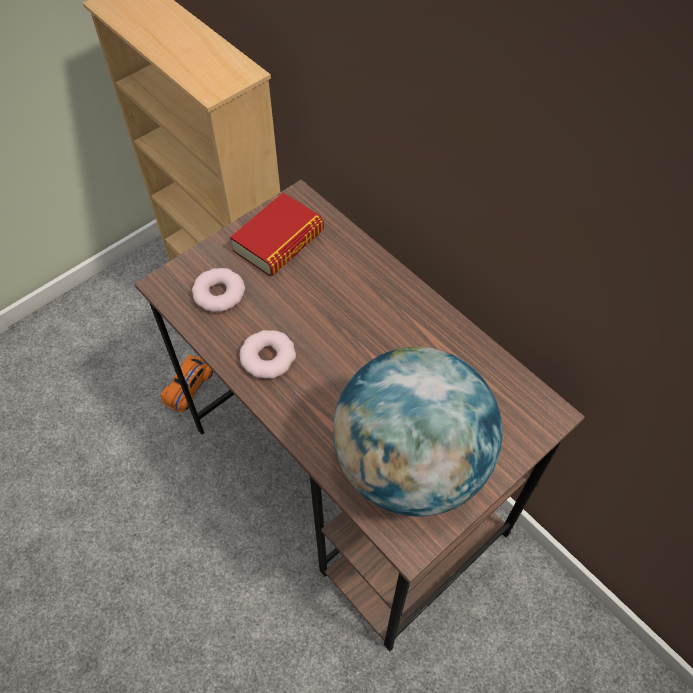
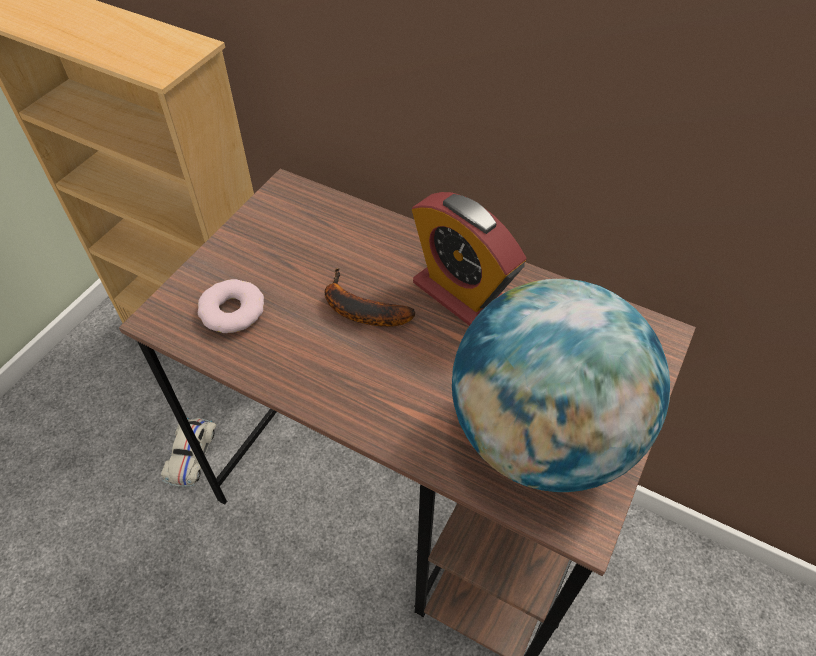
camera: 20 degrees left, 5 degrees down
orange toy car [160,355,213,412] -> white toy car [161,418,216,487]
book [230,193,324,276] -> none
donut [239,330,296,379] -> none
none -> banana [325,268,415,327]
none -> alarm clock [412,192,526,326]

